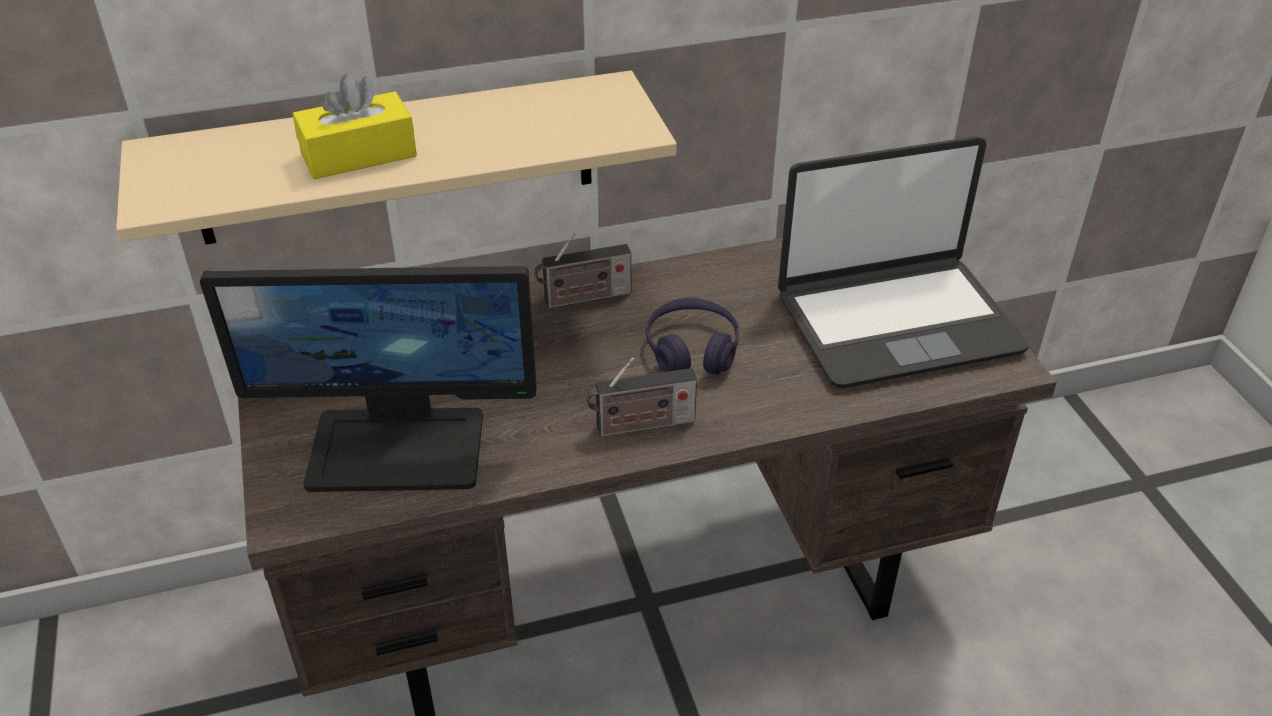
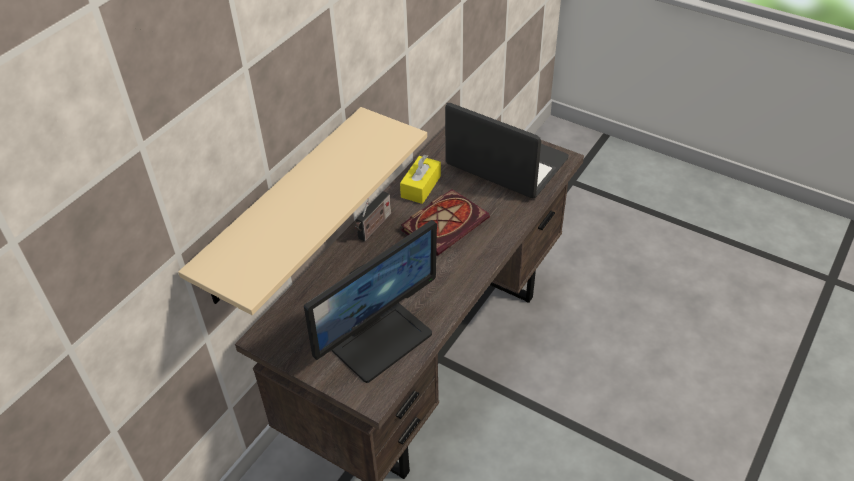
camera: 40 degrees left, 5 degrees up
yellow tissue box [293,74,417,179] -> yellow tissue box moved to [400,155,441,204]
radio [586,357,697,436] -> none
purple headphones [646,298,739,375] -> book [401,189,490,256]
laptop [778,136,1029,388] -> laptop turned 90 degrees counterclockwise [445,103,569,198]

